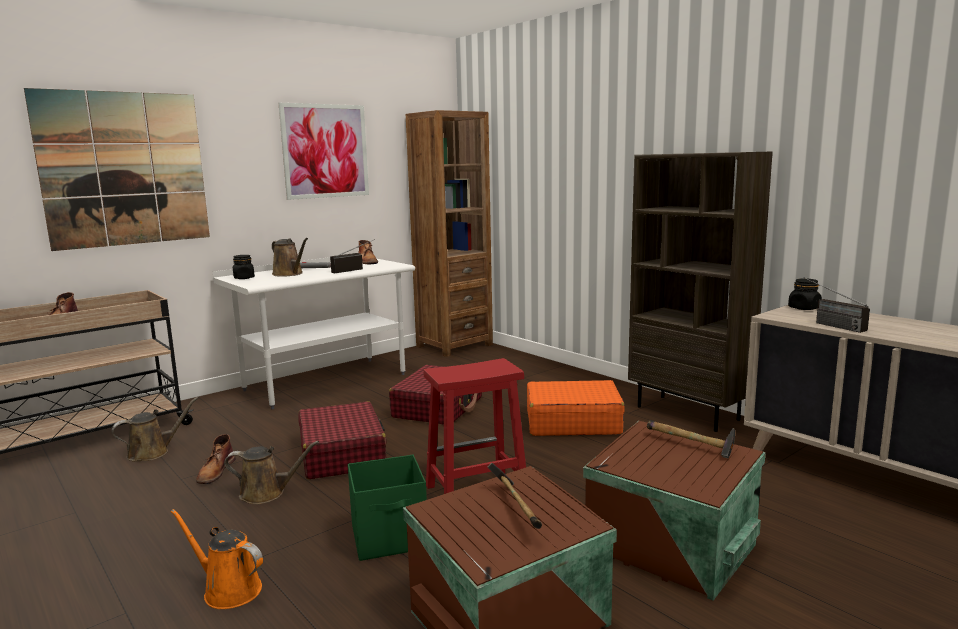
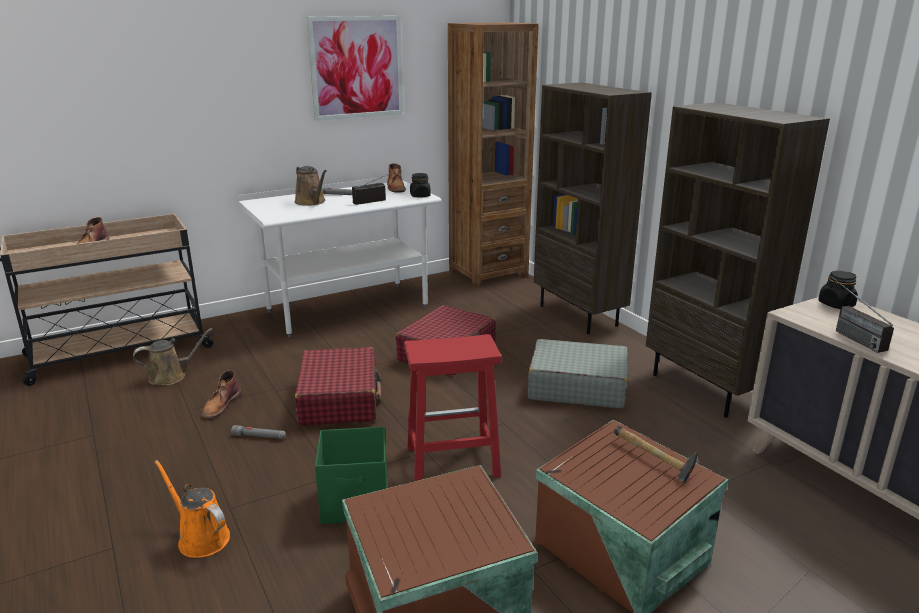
camera: 10 degrees right, 10 degrees up
picture [24,88,210,251] -> none
brown watering can [224,441,319,504] -> grey flashlight [231,425,286,439]
black jar [233,255,255,279] -> black jar moved to [410,173,431,198]
hammer [488,463,542,529] -> none
orange suitcase [527,380,625,436] -> grey suitcase [528,339,628,409]
none -> brown bookcase [534,82,652,334]

